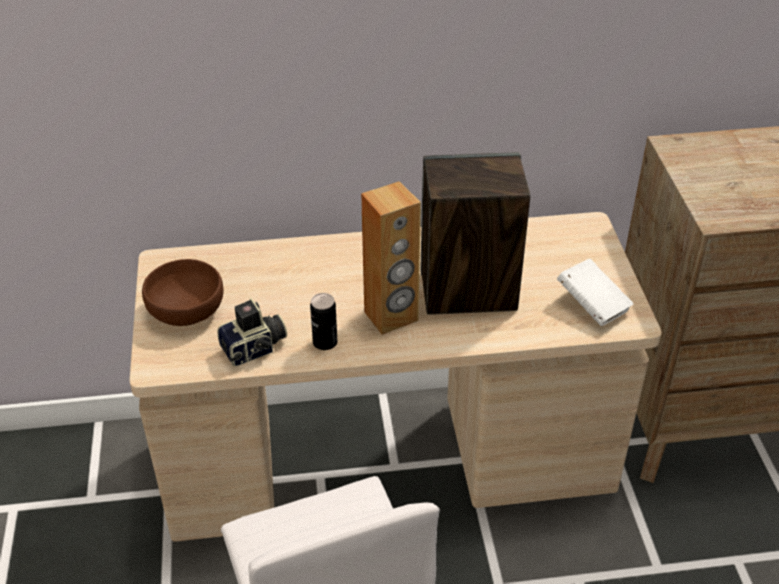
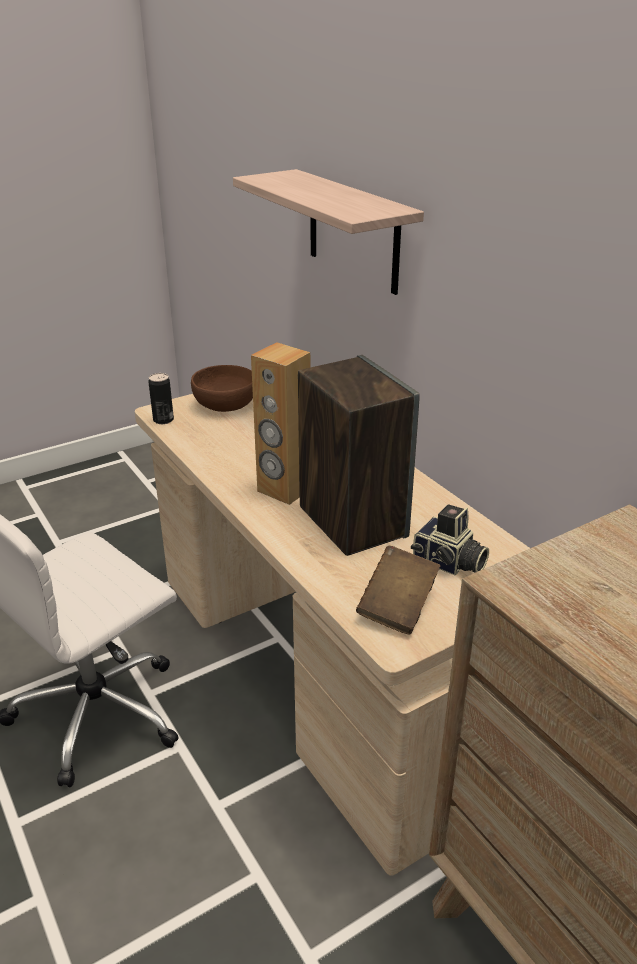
camera: 65 degrees right, 10 degrees down
camera [217,298,287,366] -> camera moved to [411,504,489,575]
can [310,293,337,350] -> can moved to [148,373,174,424]
white book [557,258,634,326] -> brown book [356,546,440,635]
none -> shelf [233,169,424,295]

